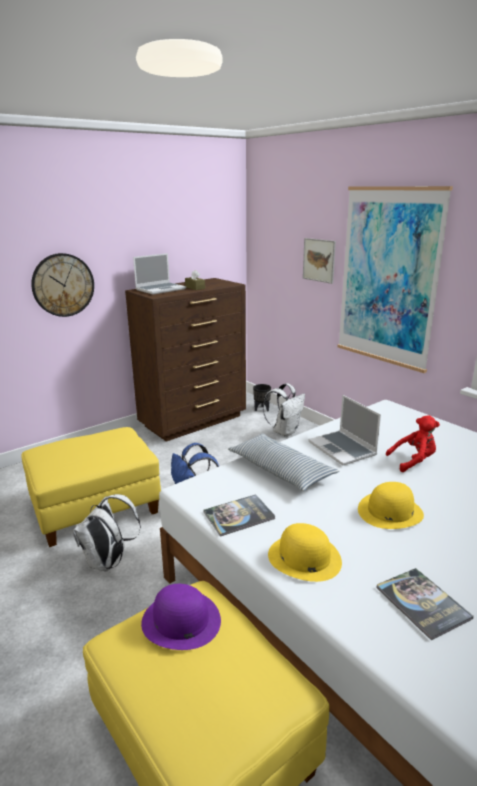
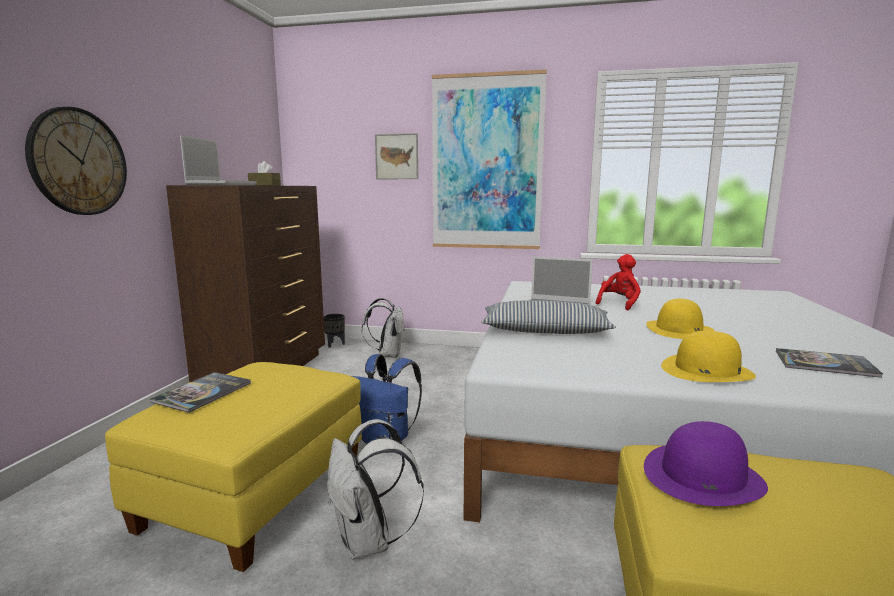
camera: 40 degrees left, 10 degrees down
book [203,494,275,537] -> book moved to [150,372,251,413]

